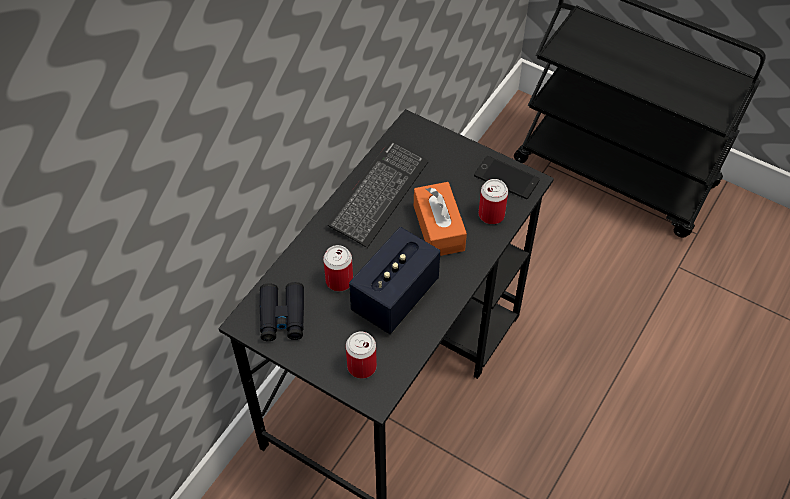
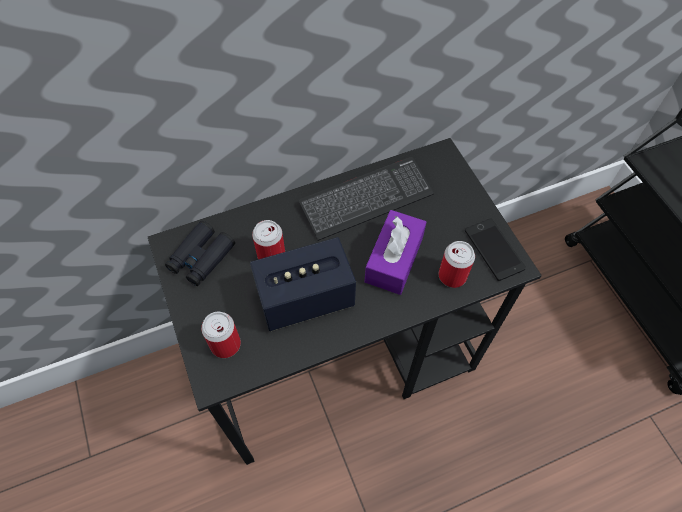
camera: 35 degrees right, 5 degrees up
orange tissue box [414,182,467,256] -> purple tissue box [365,210,426,295]

